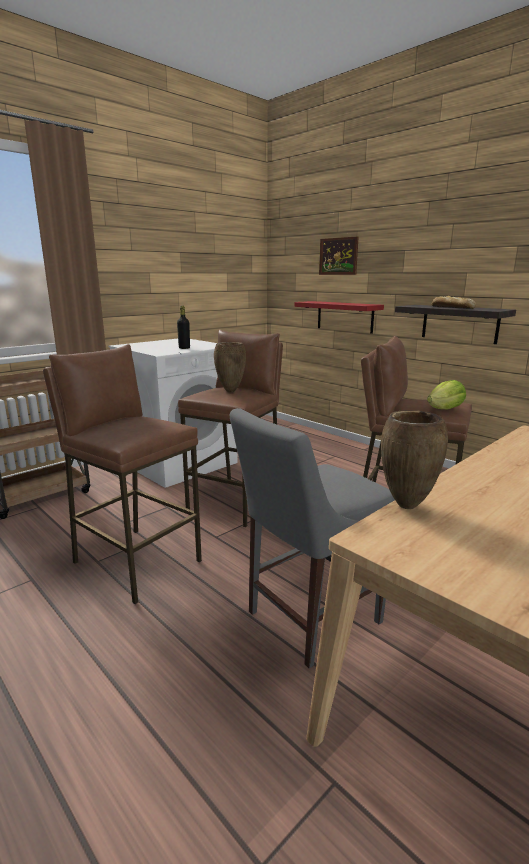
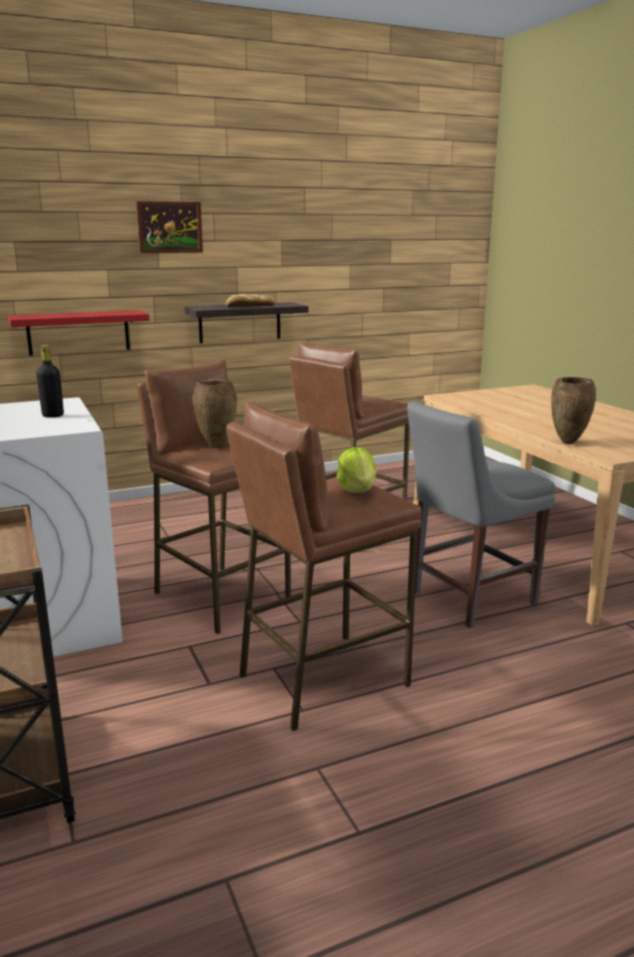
camera: 70 degrees left, 0 degrees up
grey chair [230,408,395,669] -> grey chair turned 75 degrees clockwise [407,401,555,628]
picture [319,237,359,275] -> picture moved to [136,201,203,253]
lettuce [427,380,466,409] -> lettuce moved to [337,447,377,493]

